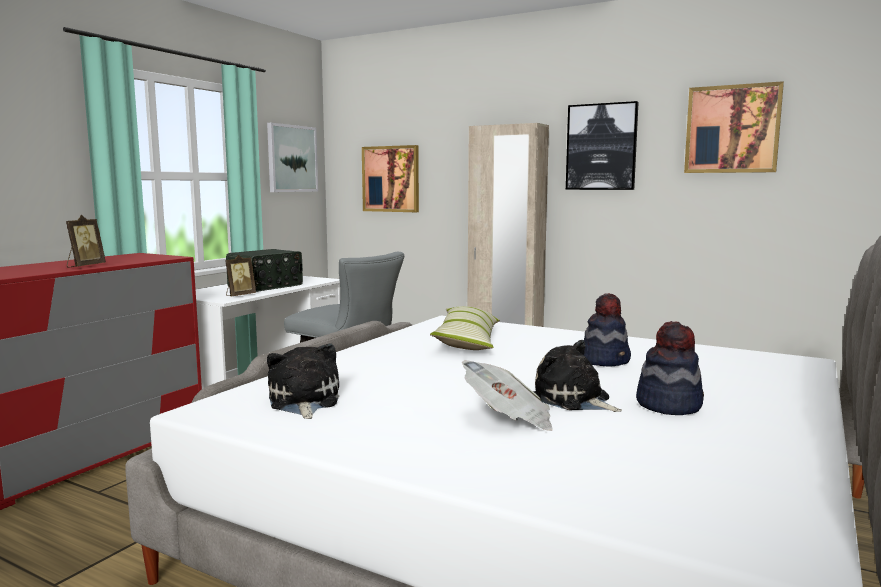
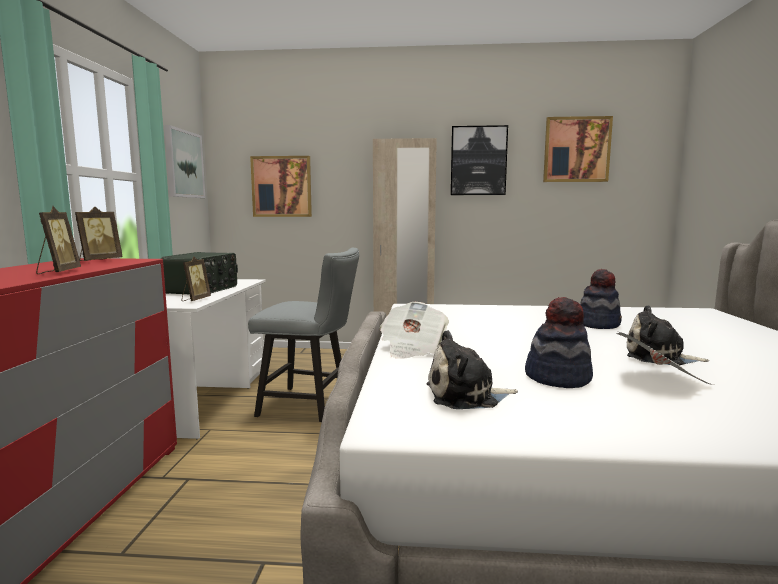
camera: 25 degrees left, 0 degrees up
plush toy [267,343,339,419] -> plush toy turned 60 degrees counterclockwise [427,330,518,409]
pillow [430,306,500,350] -> none
hat [636,321,704,415] -> hat moved to [525,297,593,388]
none -> picture frame [75,207,123,261]
none -> newspaper [380,302,449,359]

